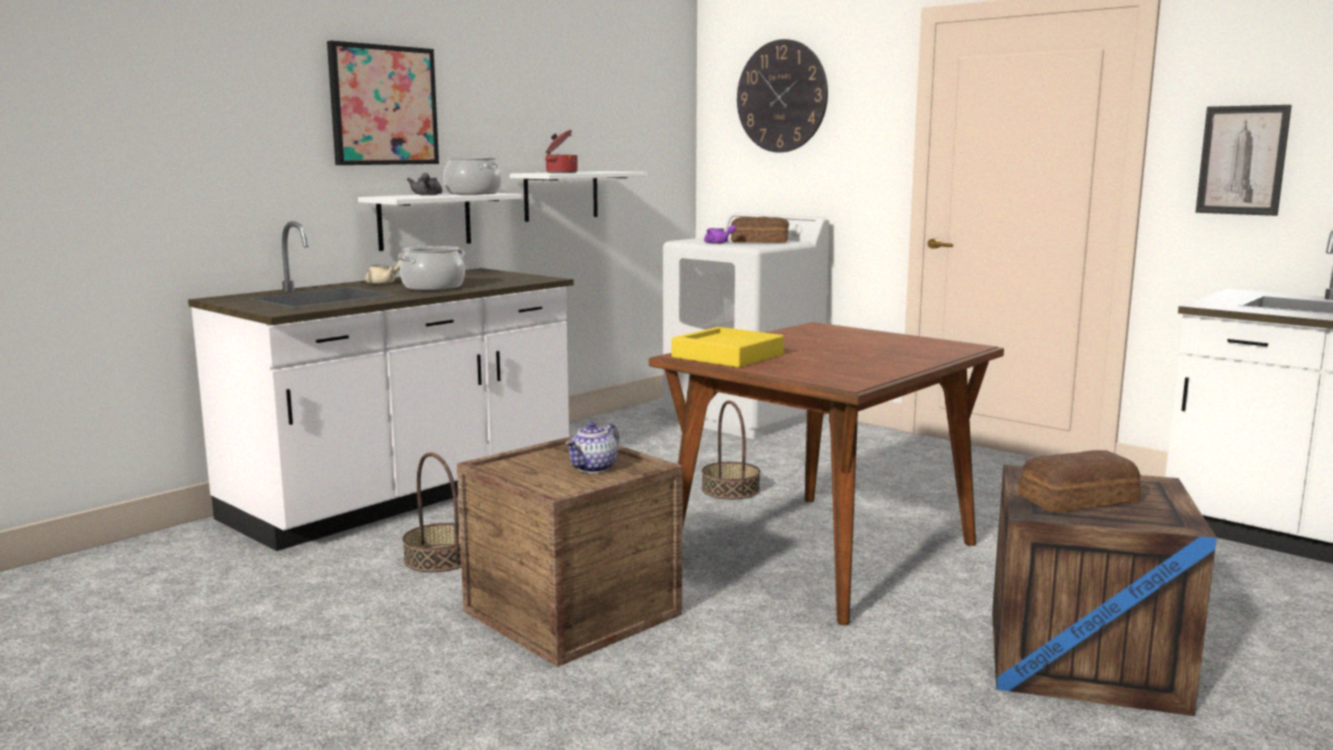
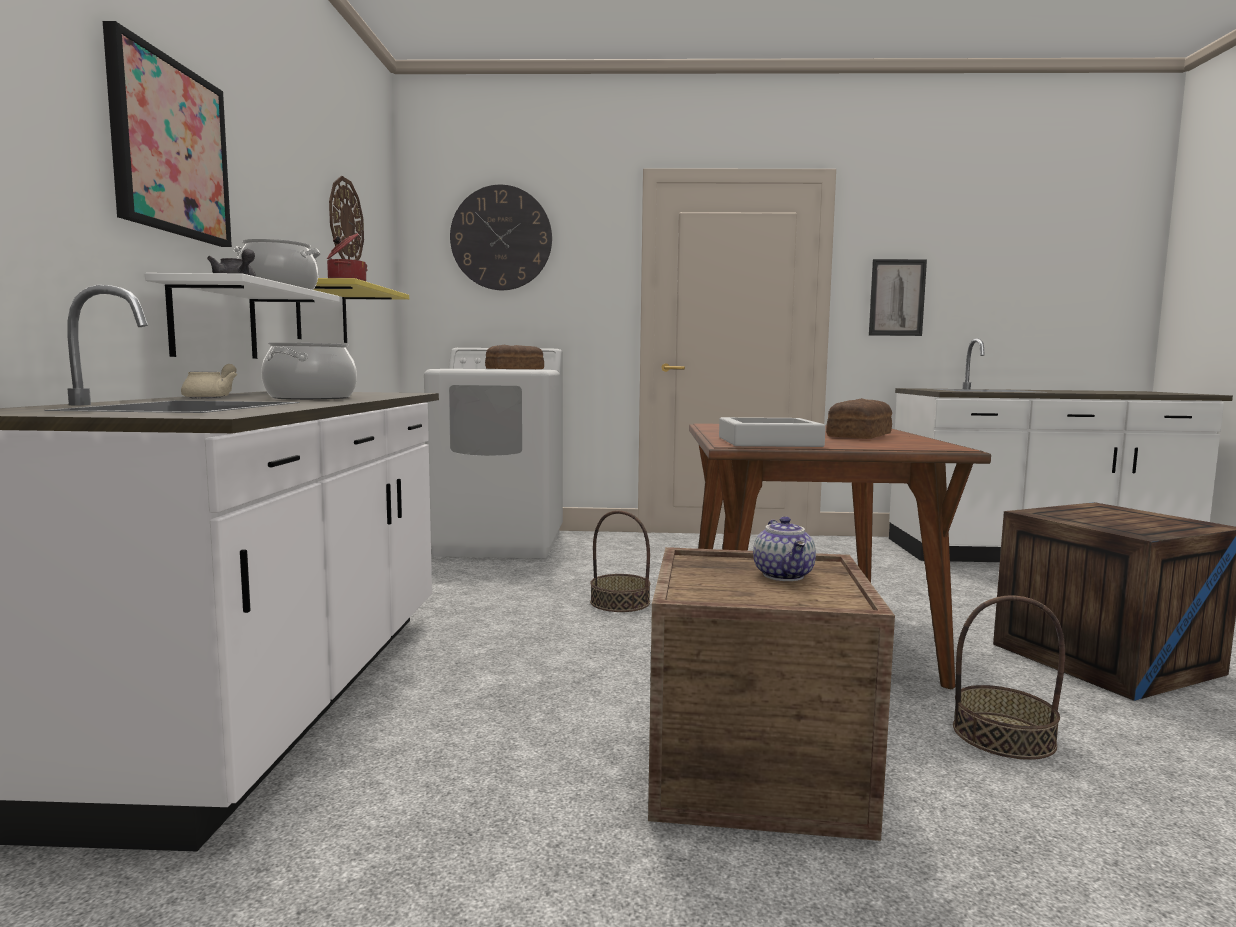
camera: 40 degrees left, 5 degrees down
basket [402,452,461,572] -> basket moved to [953,595,1065,760]
white shelf [510,171,647,222] -> yellow shelf [296,278,409,343]
yellow tray [672,327,784,368] -> grey tray [719,417,826,447]
purple teapot [704,225,736,244] -> none
bread [1019,450,1141,512] -> bread moved to [826,398,892,439]
none -> wall clock [329,176,364,260]

